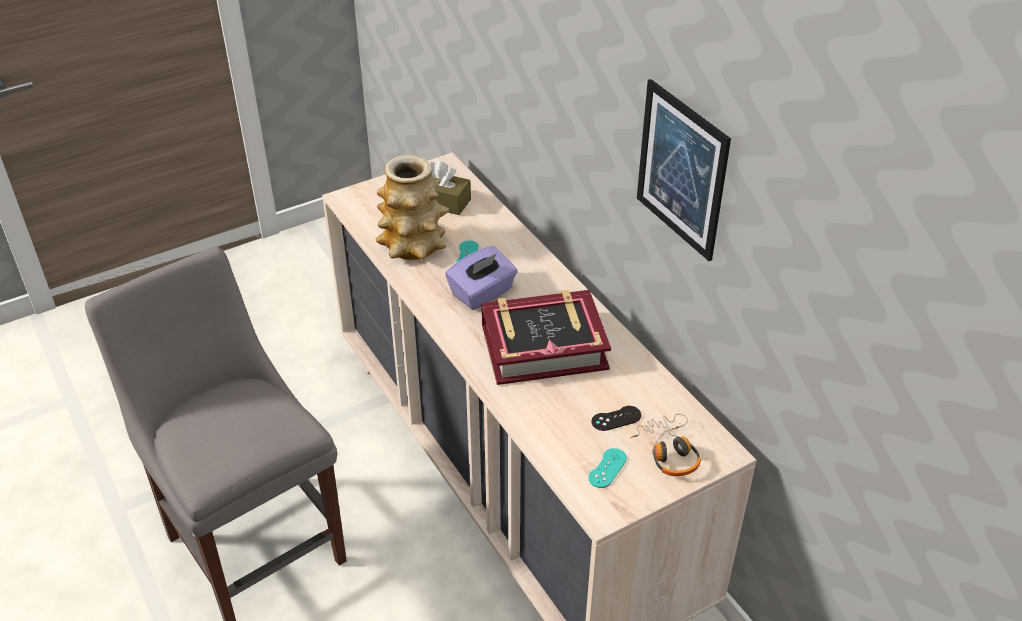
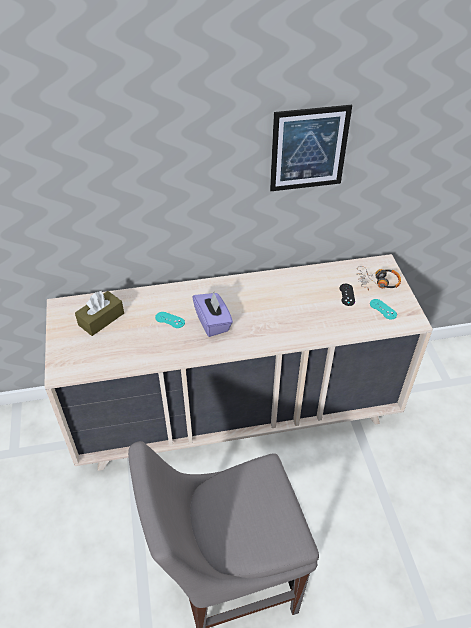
camera: 70 degrees left, 5 degrees up
vase [376,155,449,260] -> none
book [481,290,611,385] -> none

